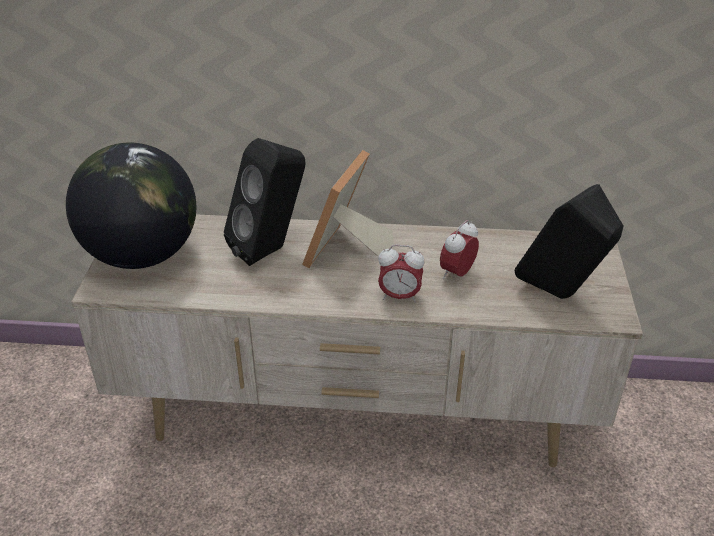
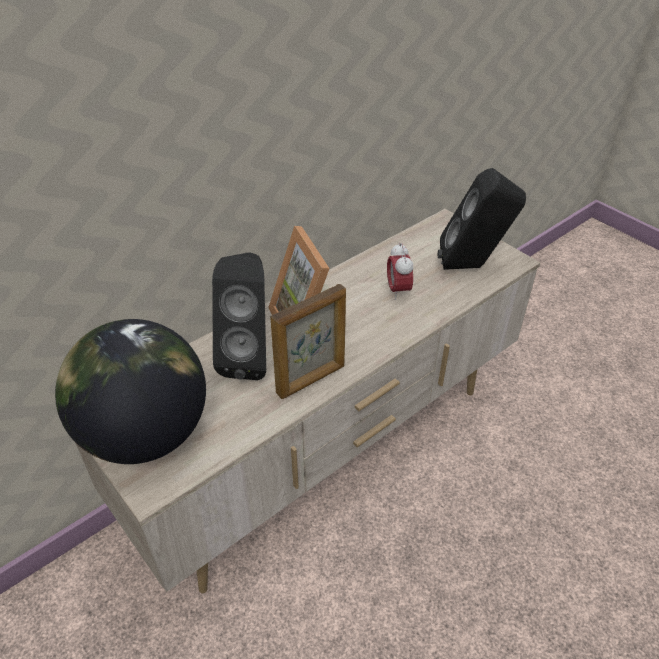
camera: 45 degrees left, 5 degrees up
alarm clock [378,245,425,303] -> none
none -> picture frame [270,284,346,399]

